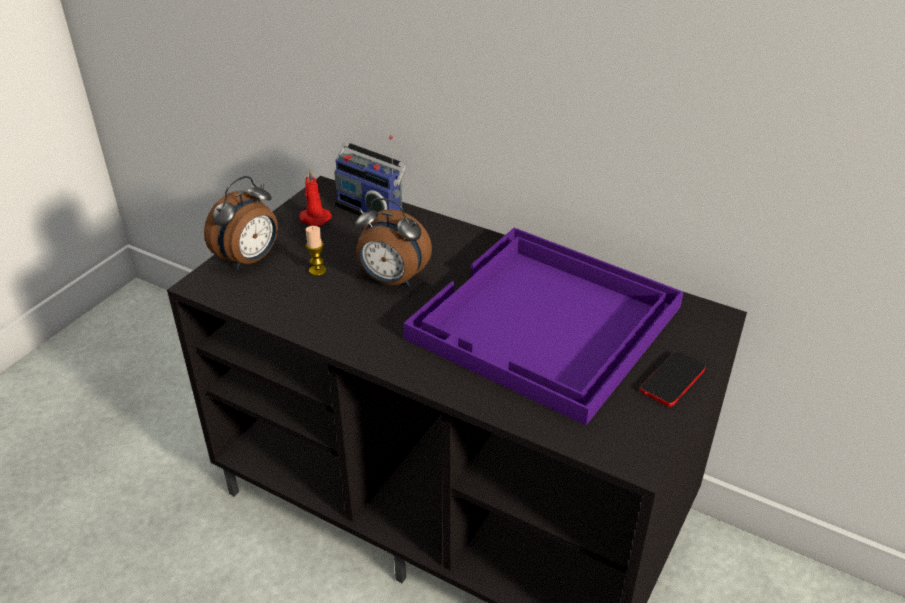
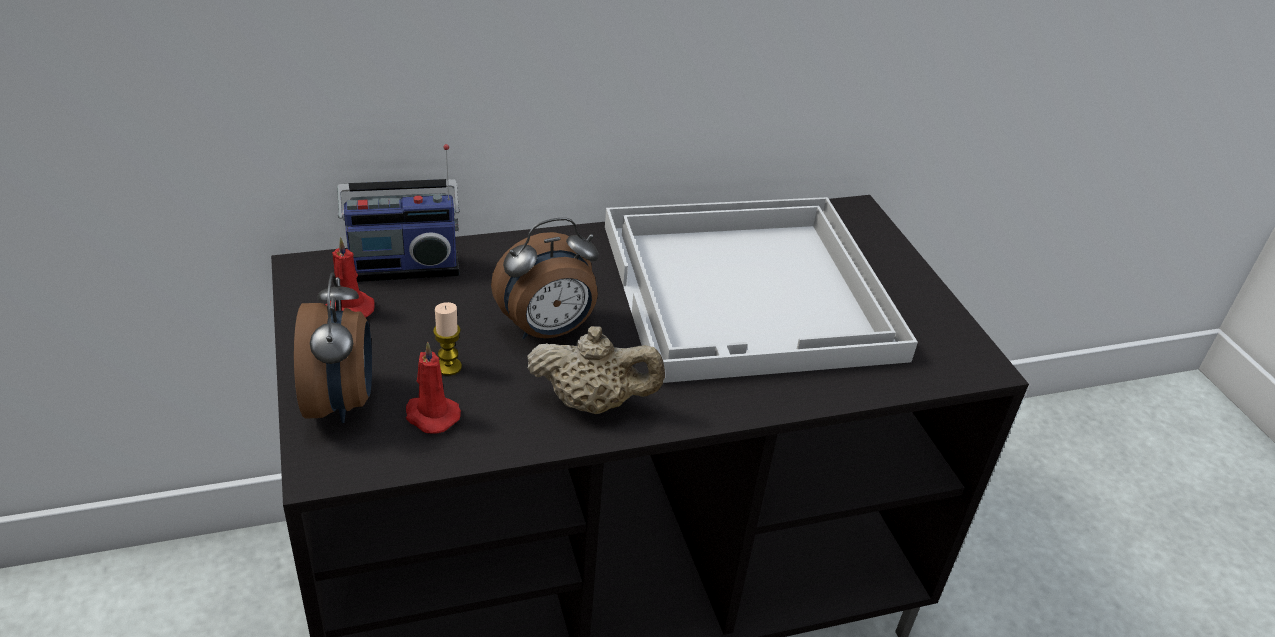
camera: 50 degrees left, 0 degrees up
purple tray [403,228,684,425] -> white tray [605,197,918,383]
phone [641,352,705,407] -> none
none -> red candle [406,341,461,433]
none -> beige teapot [527,326,665,414]

